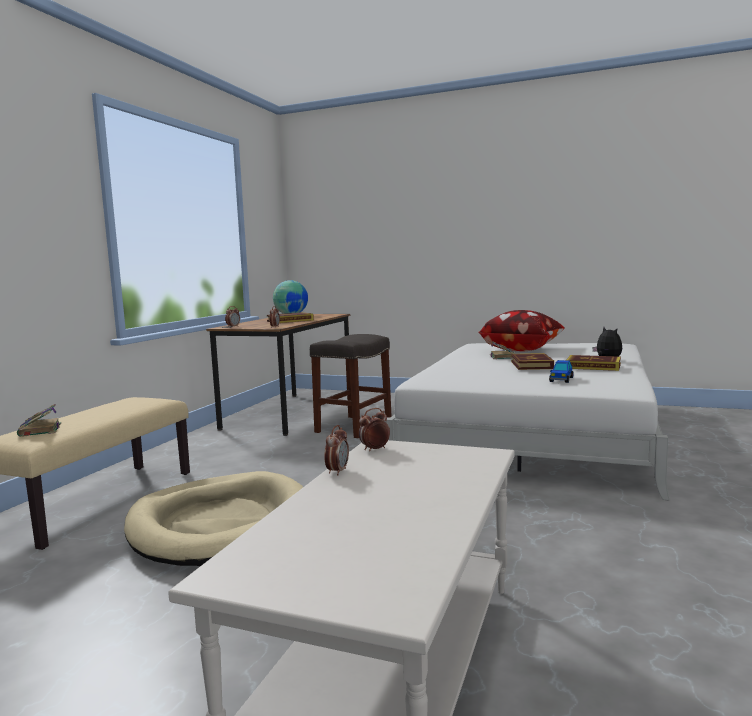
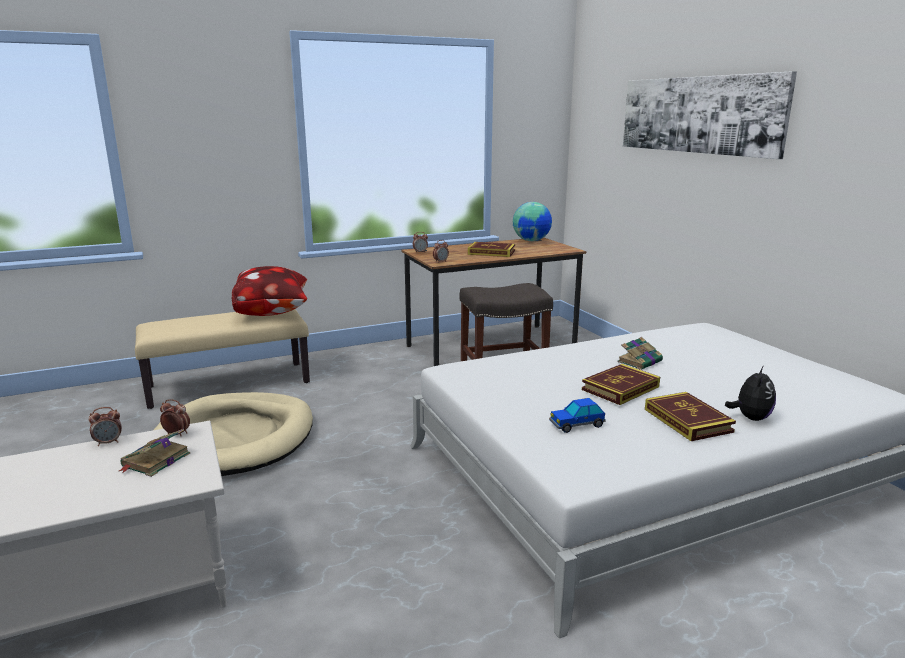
camera: 45 degrees right, 10 degrees up
book [17,404,61,437] -> book moved to [119,429,190,477]
pillow [478,310,565,351] -> pillow moved to [232,266,307,316]
none -> picture [623,71,797,159]

